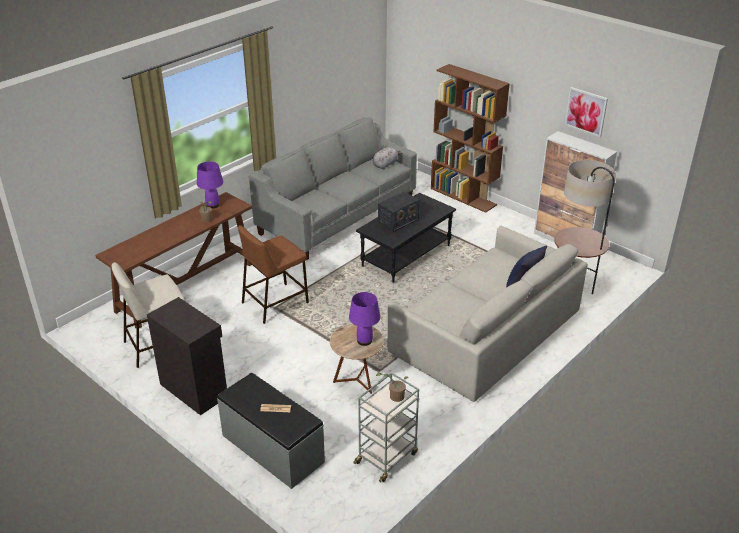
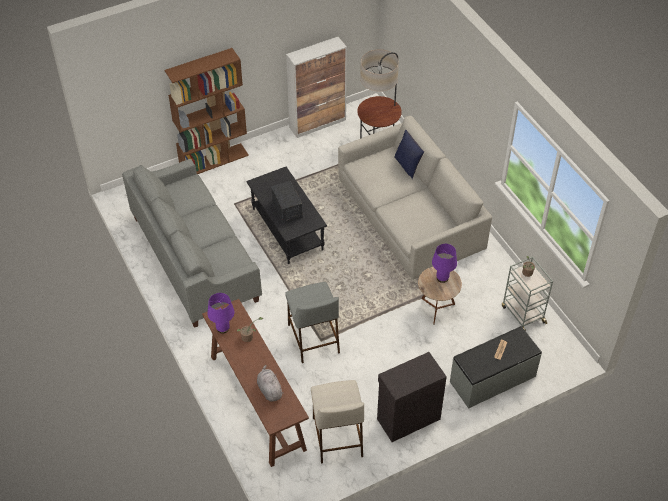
camera: 70 degrees left, 15 degrees up
brown stool [238,225,309,324] -> grey stool [285,282,340,363]
grey plush toy [373,147,402,169] -> grey plush toy moved to [257,365,283,402]
picture [565,87,608,137] -> none

